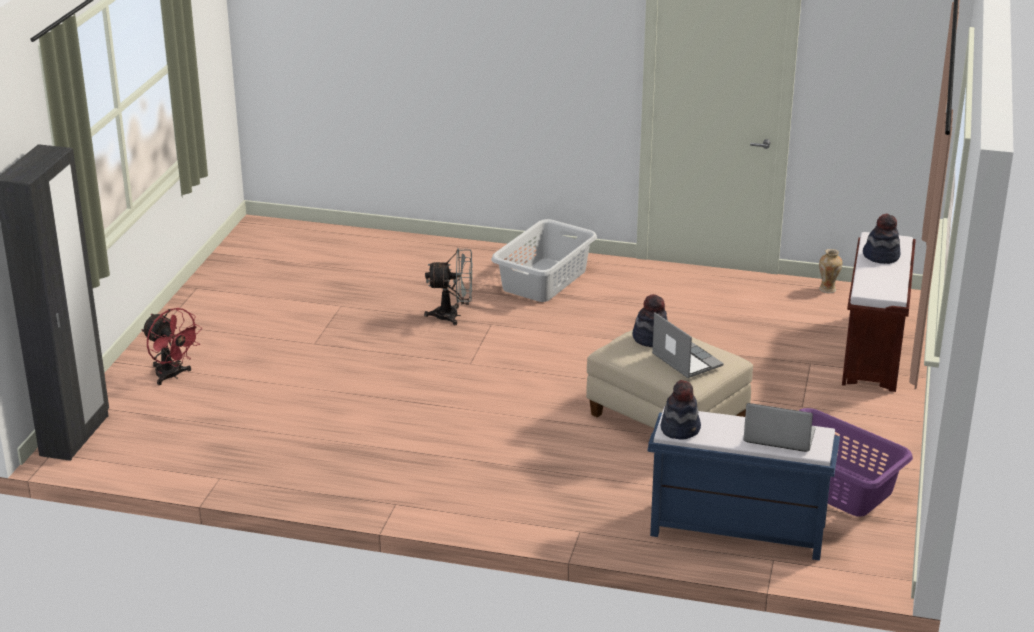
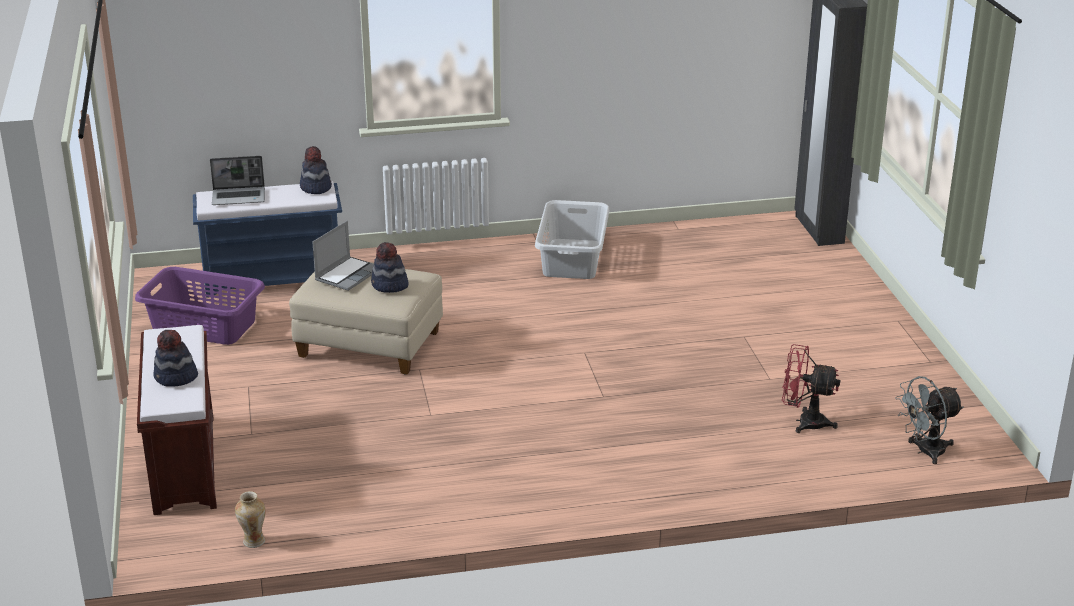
camera: 155 degrees right, 0 degrees up
red fan [142,308,202,385] -> red fan moved to [782,344,841,433]
grey fan [424,248,473,325] -> grey fan moved to [895,376,964,464]
grey laundry basket [491,219,597,302] -> grey laundry basket moved to [535,200,610,279]
laptop [652,313,724,378] -> laptop turned 90 degrees counterclockwise [312,221,374,291]

